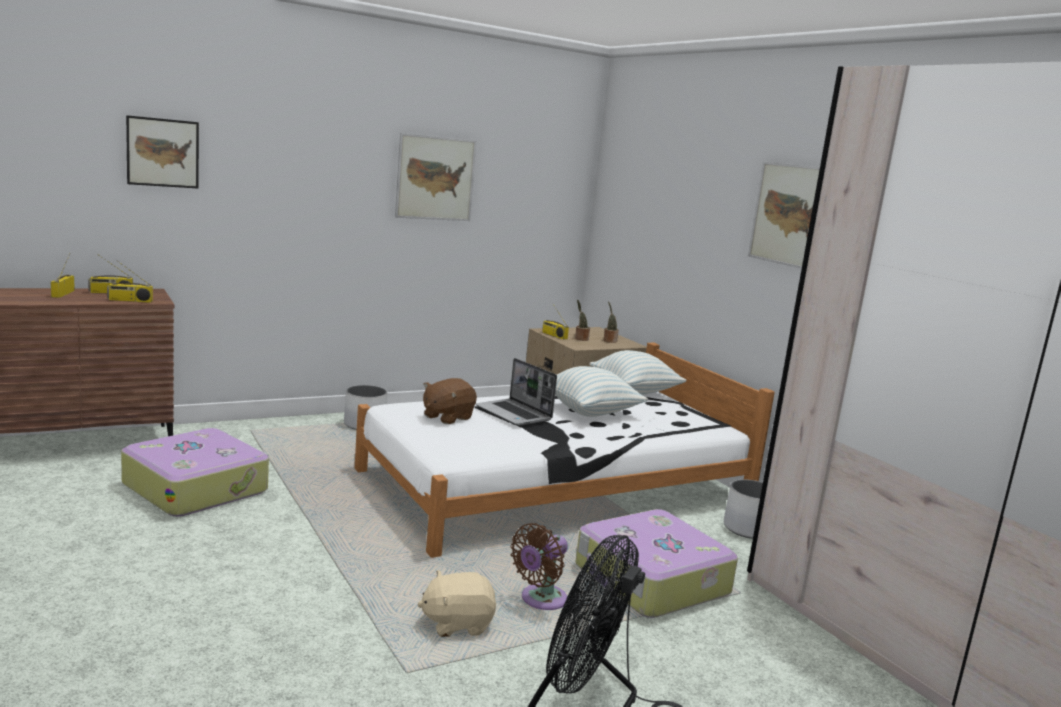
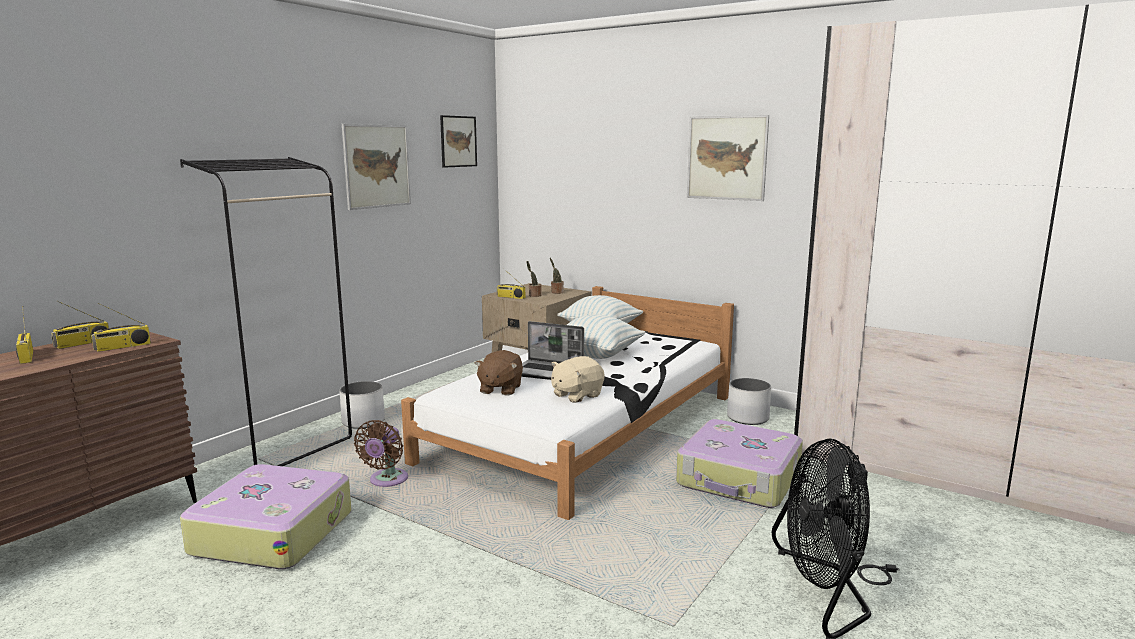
camera: 25 degrees left, 0 degrees up
picture [126,115,199,188] -> picture moved to [440,115,477,168]
beige plush toy [418,570,496,637] -> beige plush toy moved to [551,356,605,403]
brown fan [510,523,568,610] -> brown fan moved to [354,420,408,487]
none -> black clothes rack [180,157,352,466]

